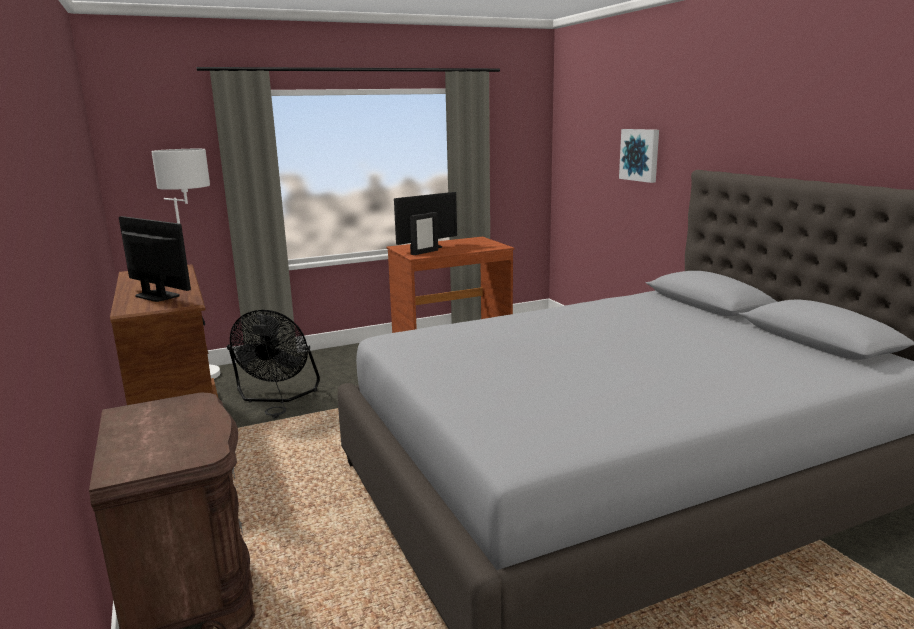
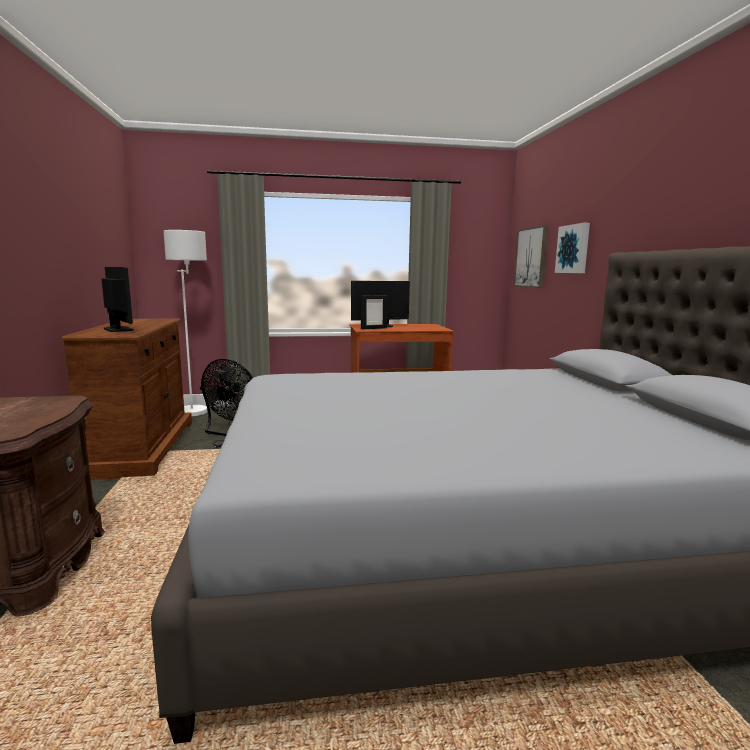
camera: 15 degrees right, 5 degrees down
none -> picture [513,225,549,288]

